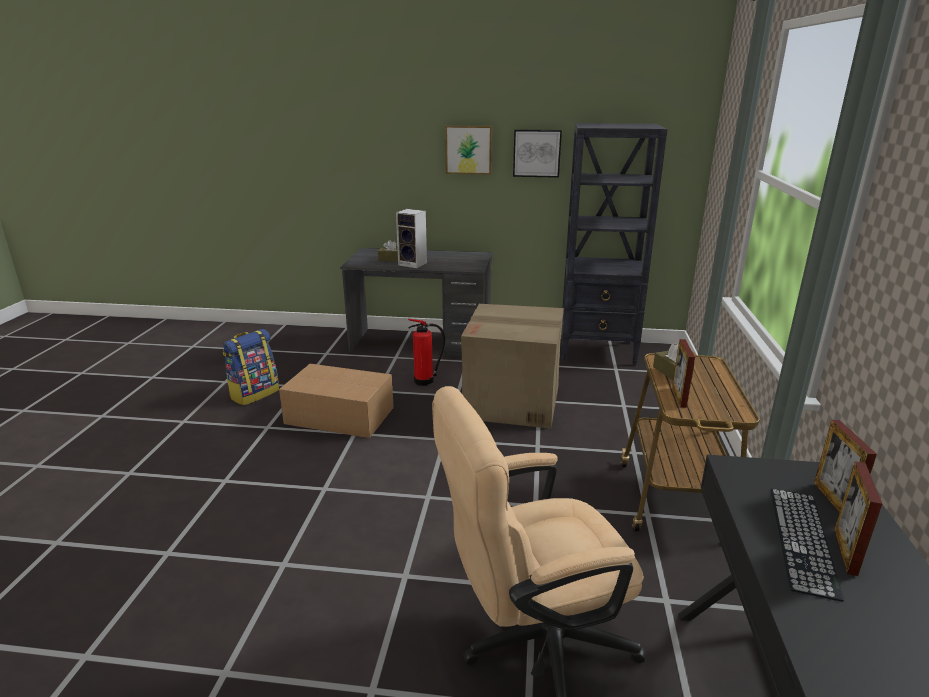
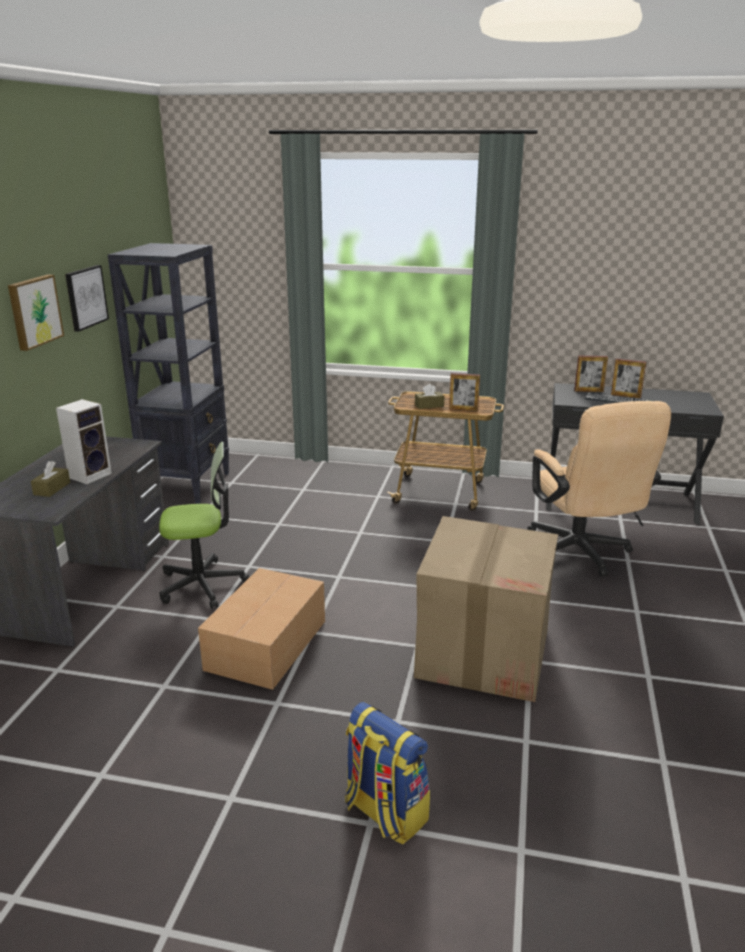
camera: 85 degrees left, 0 degrees up
backpack [223,329,279,405] -> backpack moved to [345,702,430,845]
fire extinguisher [408,319,445,386] -> office chair [159,442,249,609]
cardboard box [461,304,564,429] -> cardboard box moved to [414,516,558,702]

